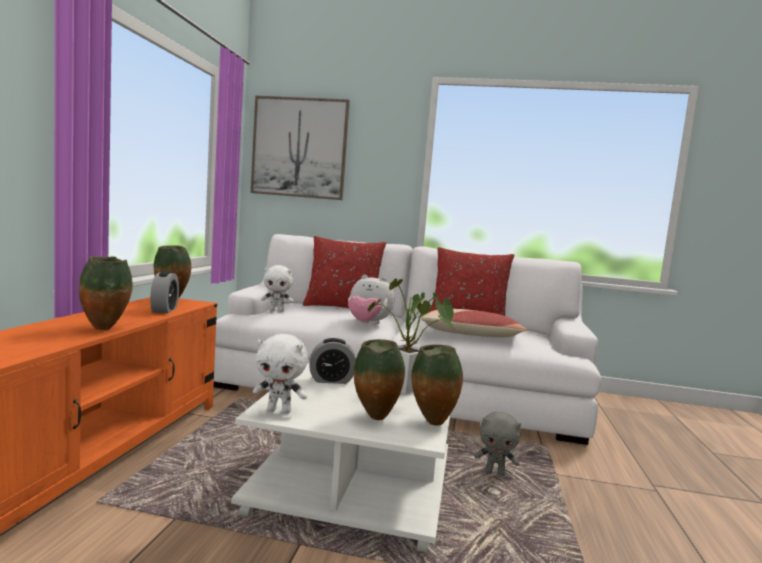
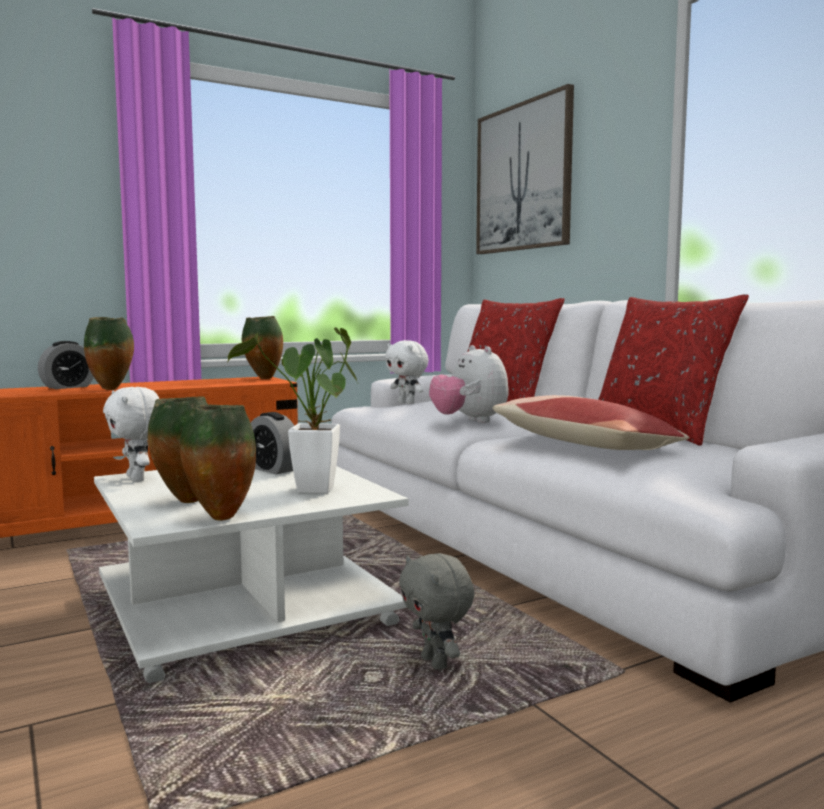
camera: 50 degrees right, 0 degrees up
alarm clock [150,271,179,313] -> alarm clock moved to [38,341,94,389]

